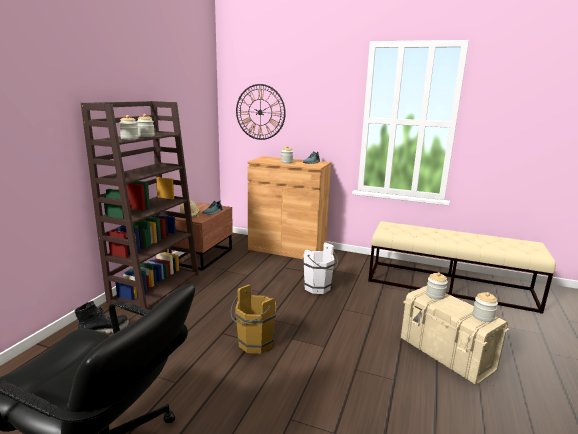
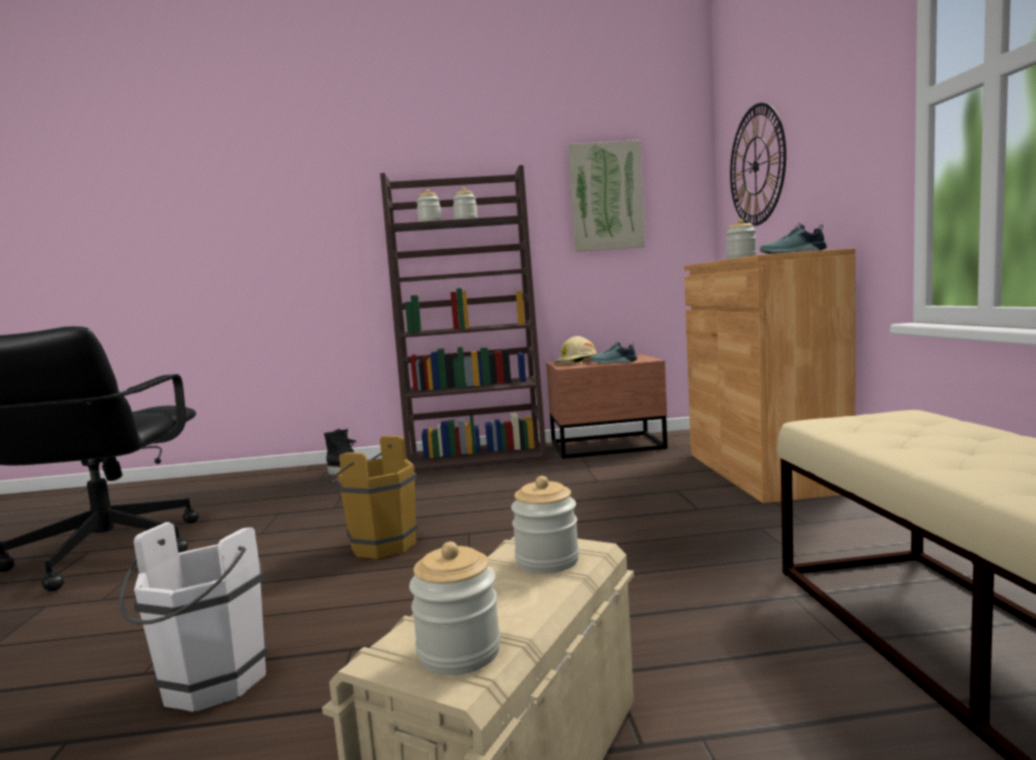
camera: 65 degrees right, 10 degrees down
white bucket [303,242,338,294] -> white bucket moved to [119,522,268,712]
none -> picture [568,140,645,252]

